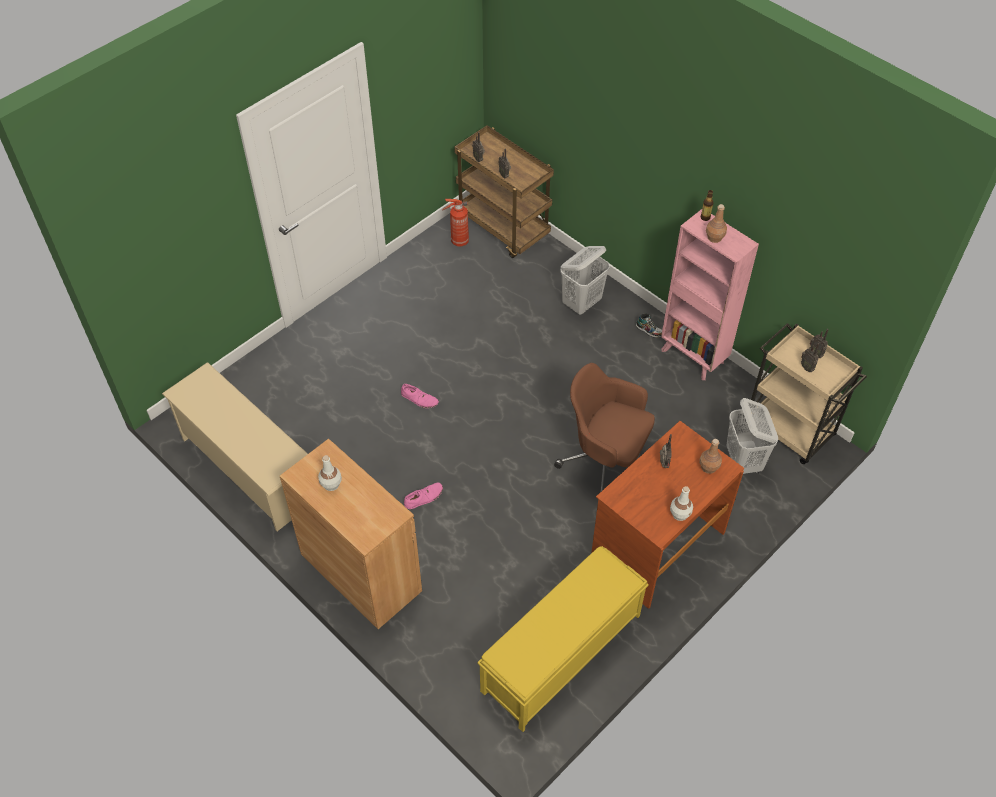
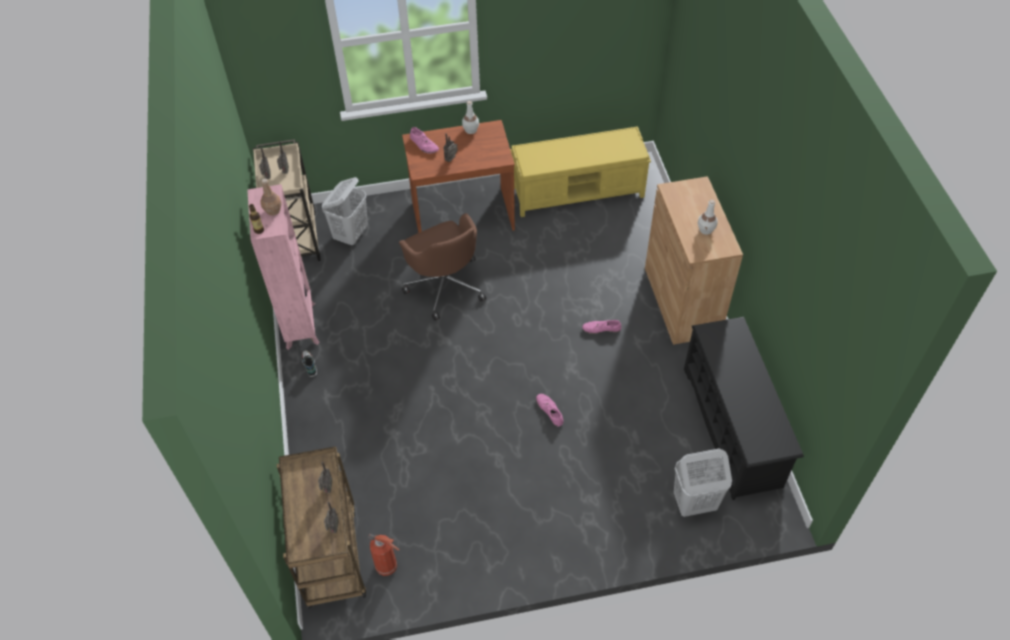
camera: 145 degrees left, 0 degrees up
beige shoe rack [162,362,308,531] -> black shoe rack [684,317,804,500]
white laundry basket [560,246,610,315] -> white laundry basket moved to [674,449,732,517]
brown bottle [699,439,722,474] -> pink shoe [410,127,439,153]

